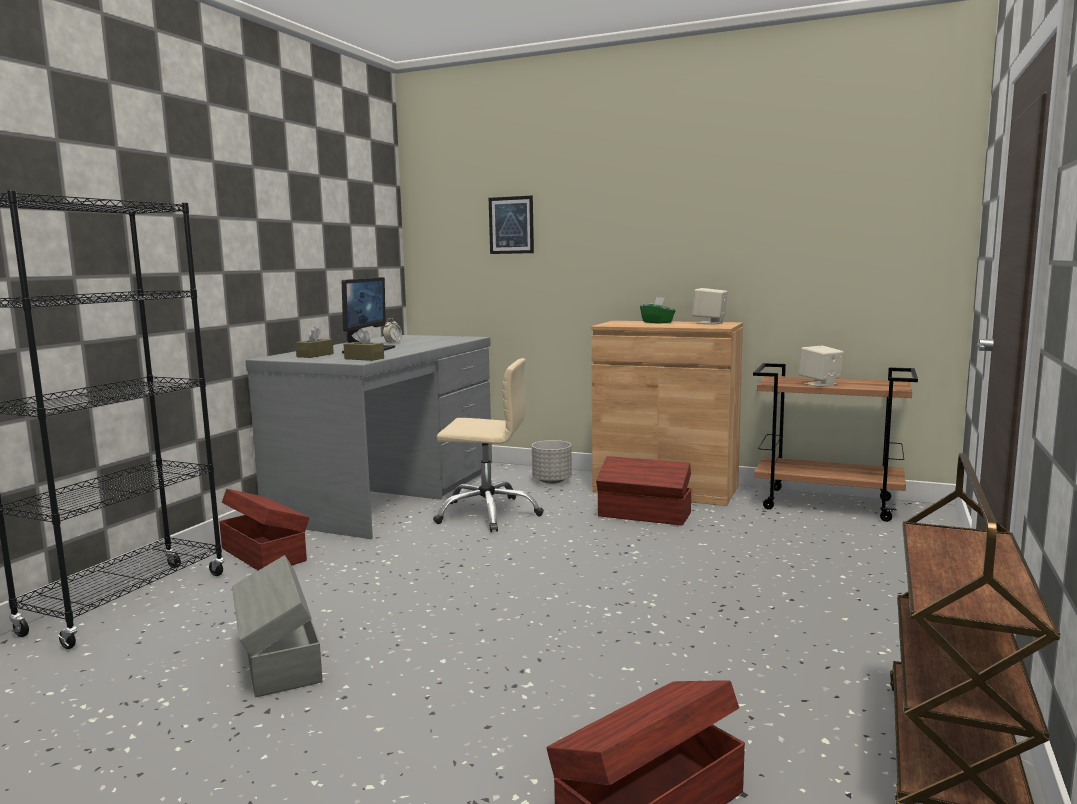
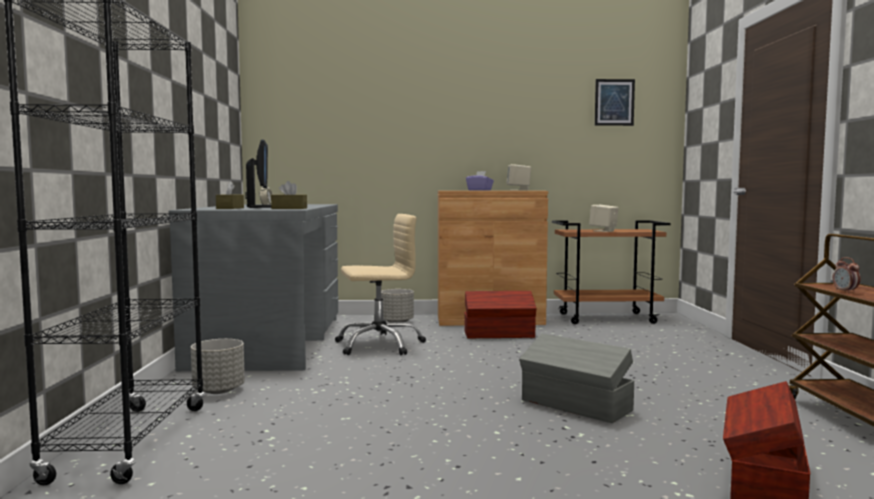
camera: 25 degrees left, 5 degrees down
brown storage box [219,489,309,570] -> grey planter [191,339,245,394]
grey storage box [232,555,323,697] -> grey storage box moved to [519,334,635,423]
picture [489,196,534,254] -> picture moved to [595,79,635,126]
green tissue box [640,297,675,324] -> purple tissue box [466,171,494,191]
none -> alarm clock [832,257,860,293]

